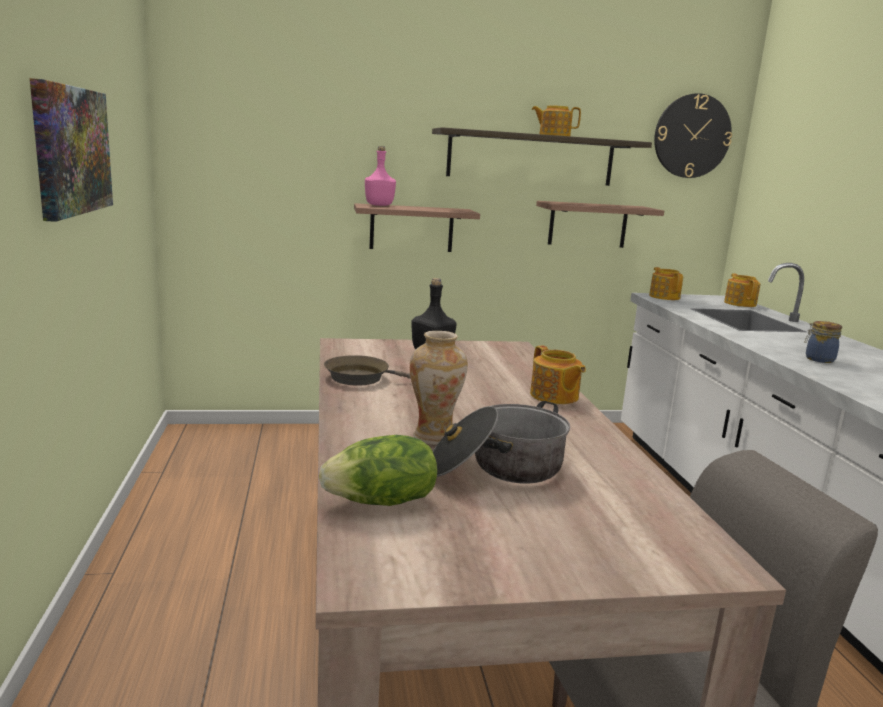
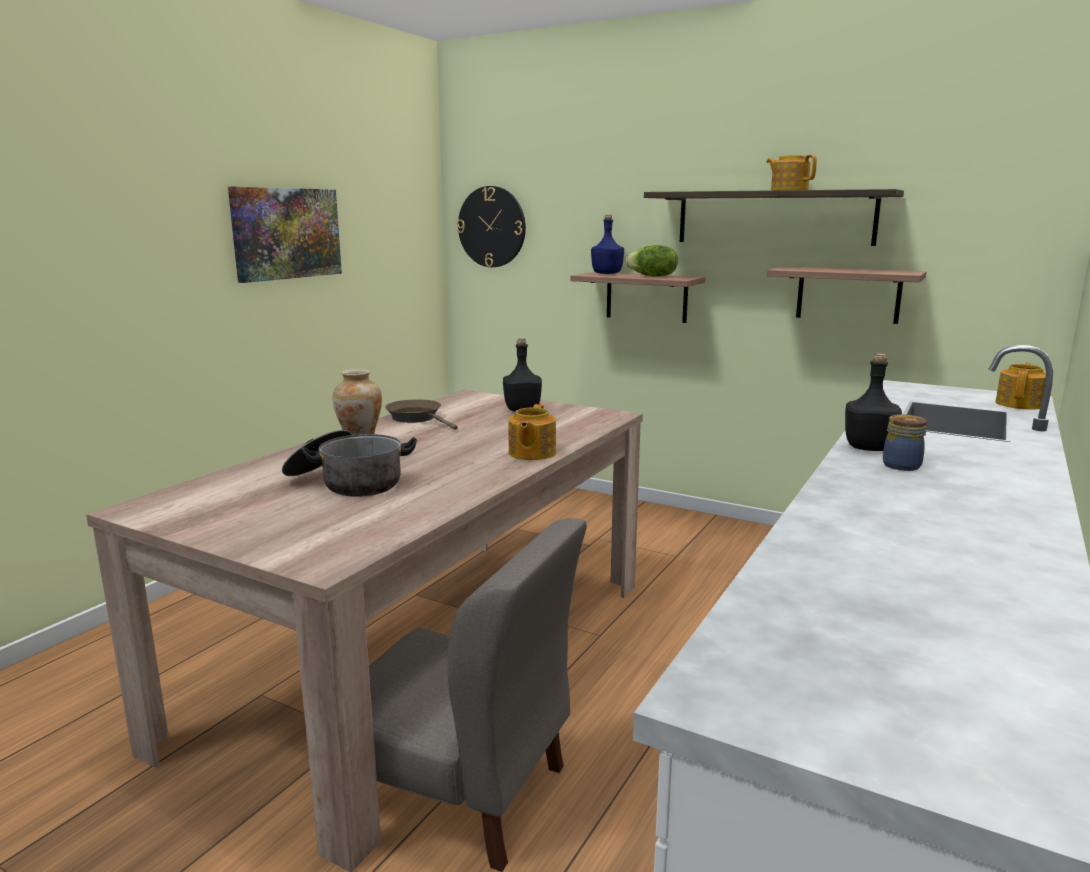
camera: 40 degrees right, 0 degrees up
lettuce [319,435,437,506] -> lettuce moved to [626,245,678,277]
pink bottle [365,146,396,206] -> blue bottle [591,215,624,274]
teapot [649,267,683,300] -> none
wall clock [654,93,732,178] -> wall clock moved to [457,186,526,267]
none -> black bottle [845,353,902,451]

